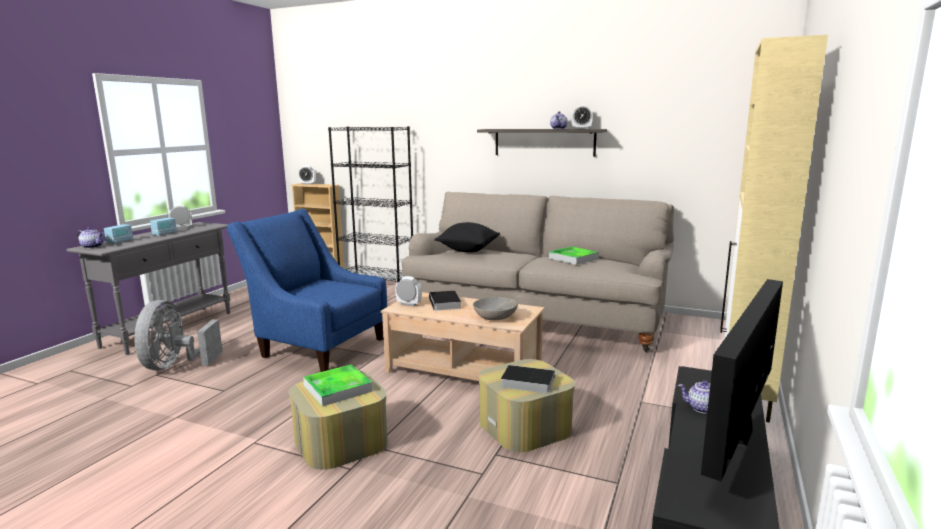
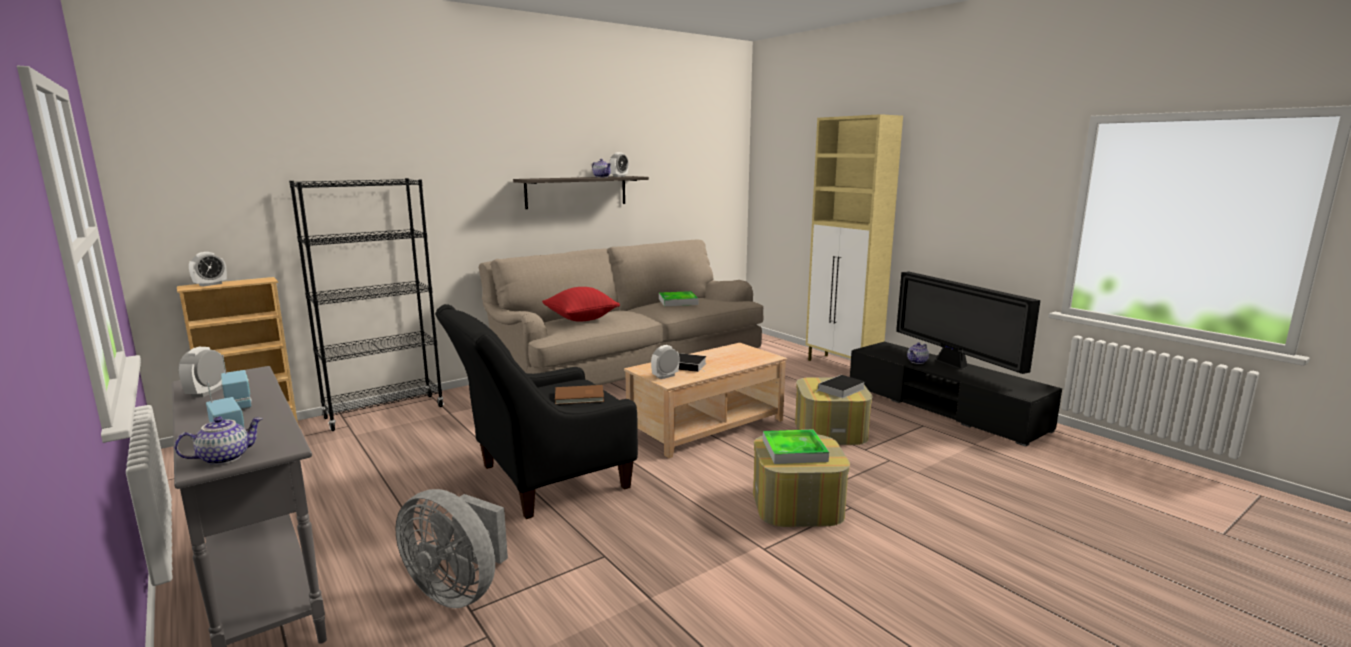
camera: 60 degrees left, 0 degrees up
blue armchair [227,209,387,372] -> black armchair [435,304,638,519]
black pillow [435,222,500,253] -> red pillow [542,287,620,322]
grey bowl [473,297,518,320] -> none
none -> brown book [555,385,604,404]

